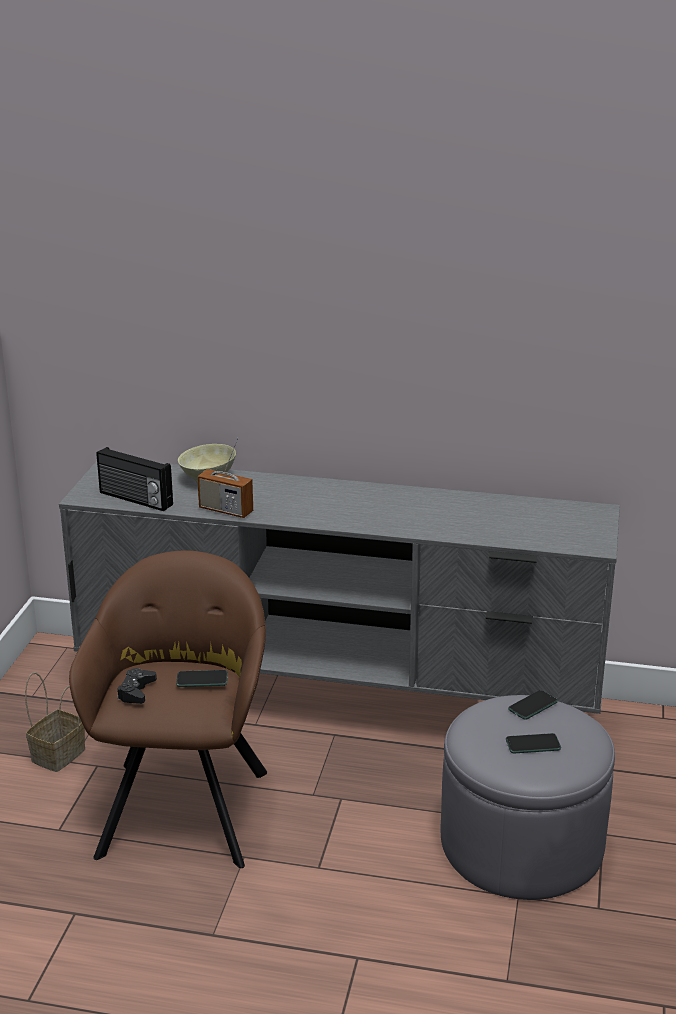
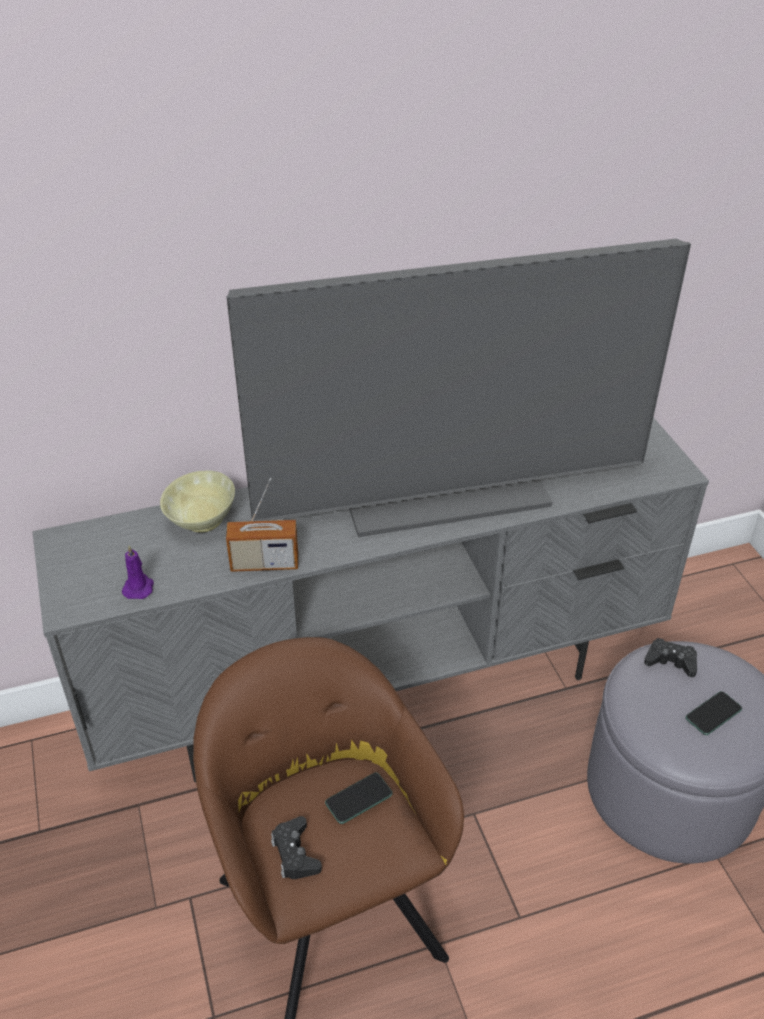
camera: 30 degrees left, 15 degrees up
basket [25,672,85,772] -> none
radio [96,447,173,511] -> purple candle [122,545,154,599]
phone [508,690,558,720] -> black game controller [644,638,697,677]
none -> television [226,239,691,537]

